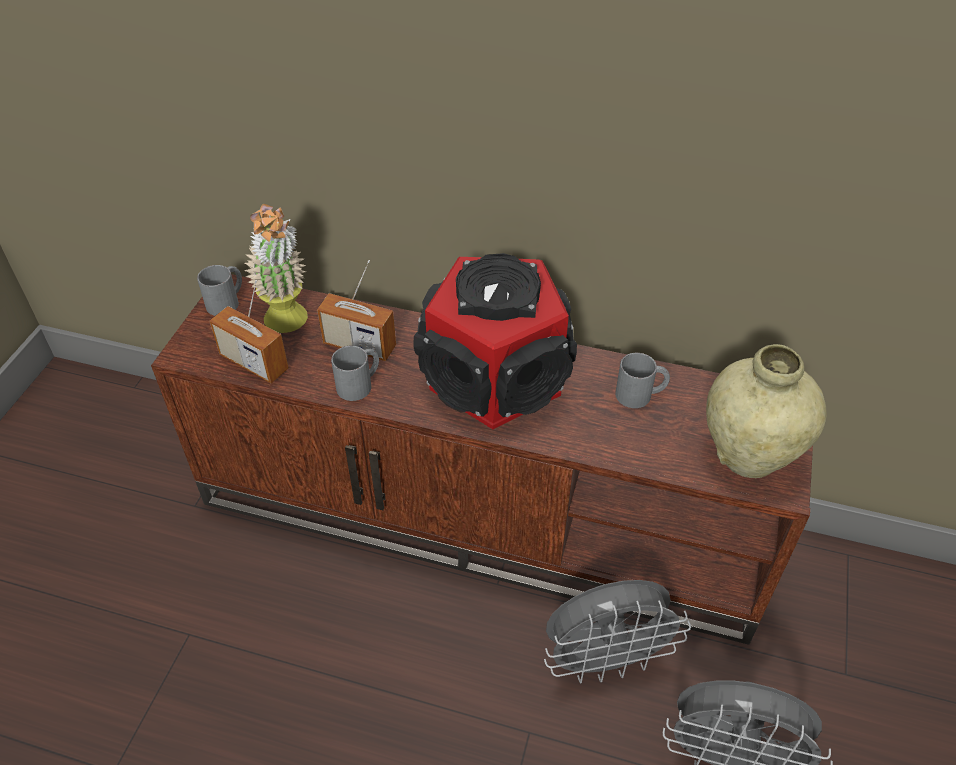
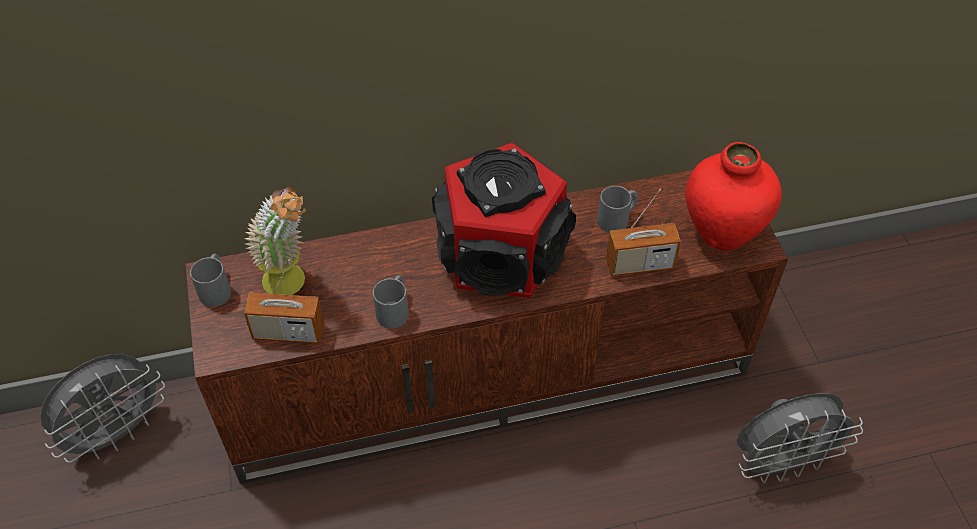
camera: 30 degrees left, 5 degrees up
radio [317,260,396,361] -> radio moved to [606,189,681,276]
grey fan [544,580,691,683] -> grey fan moved to [40,354,165,463]
beige vase [706,344,827,478] -> red vase [686,142,782,251]

